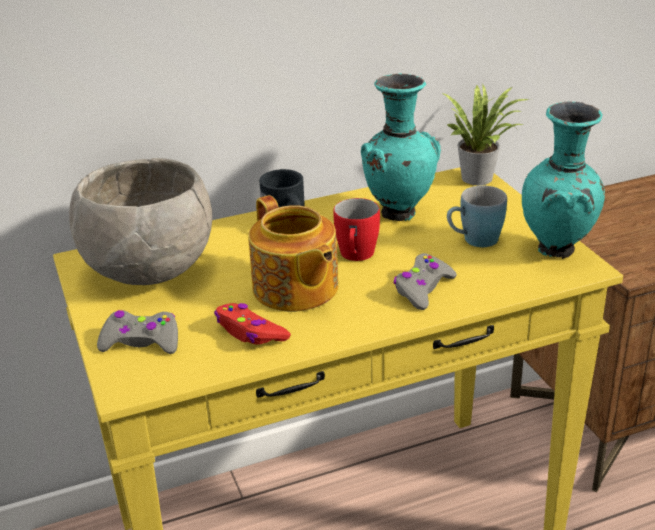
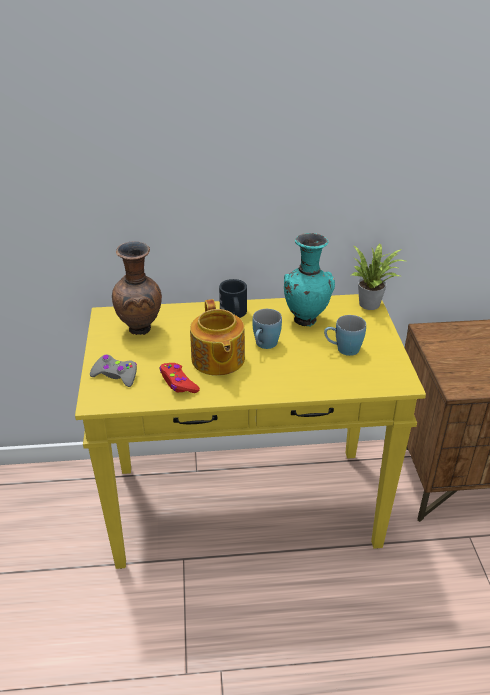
camera: 15 degrees right, 5 degrees up
grey bowl [69,158,212,285] -> brown vase [112,241,162,335]
red mug [333,198,380,261] -> blue mug [253,309,282,349]
grey game controller [393,253,457,310] -> none
turquoise vase [522,102,605,259] -> none

